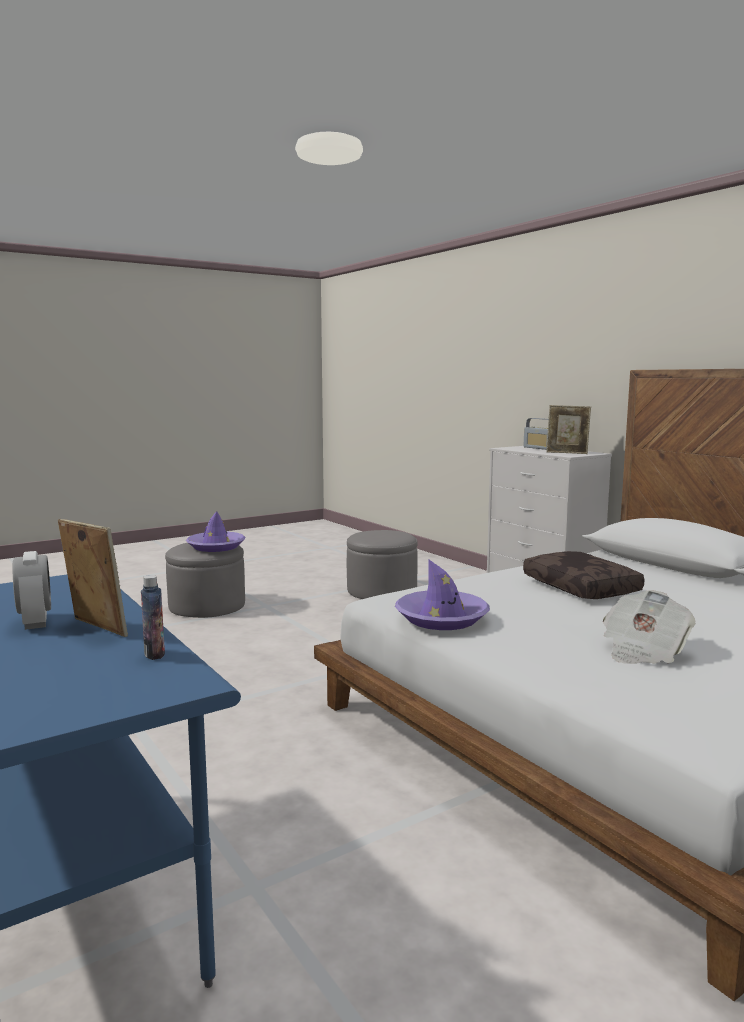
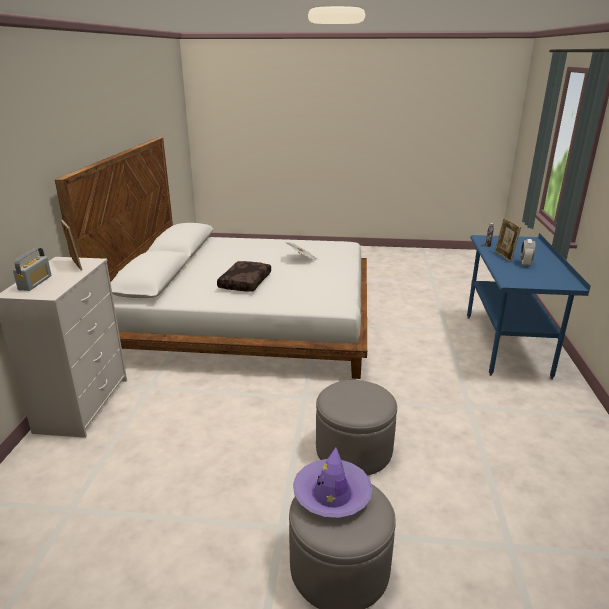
camera: 140 degrees left, 15 degrees up
grey ottoman [347,530,418,599] -> grey ottoman moved to [316,380,397,476]
purple hat [395,560,490,630] -> none

